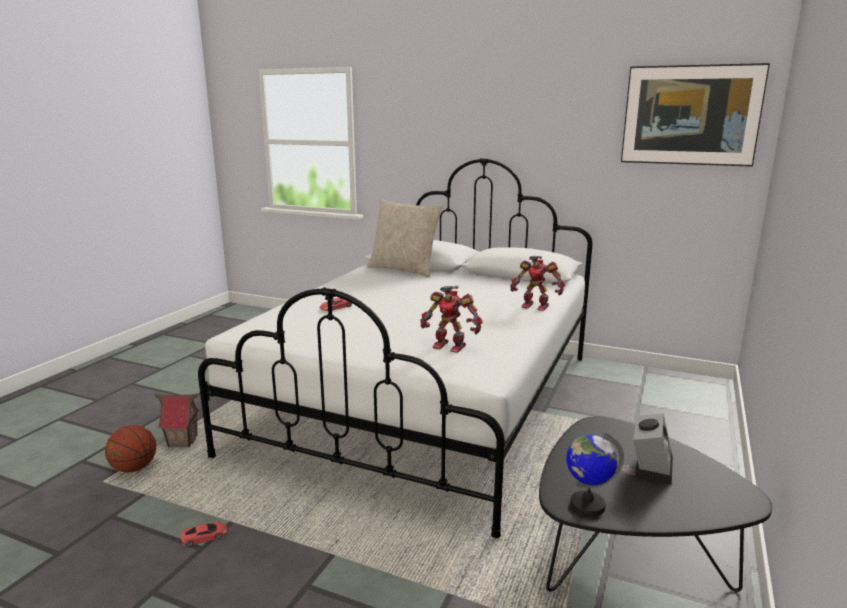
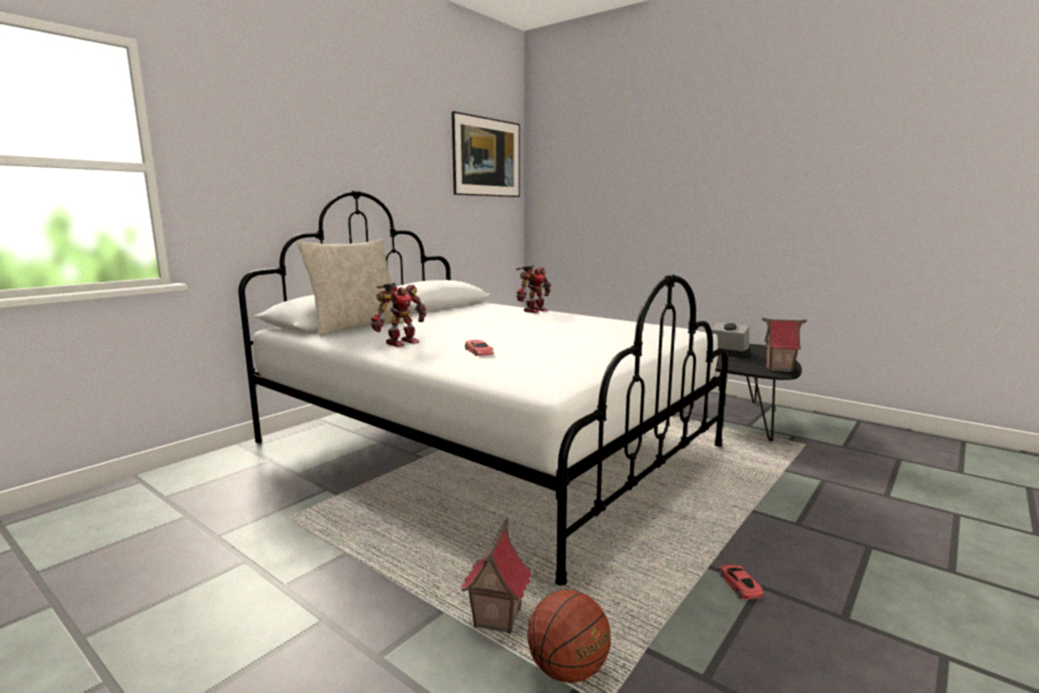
camera: 75 degrees left, 5 degrees down
toy robot [420,286,483,353] -> toy robot moved to [371,282,426,347]
globe [566,433,624,516] -> toy house [762,318,807,372]

